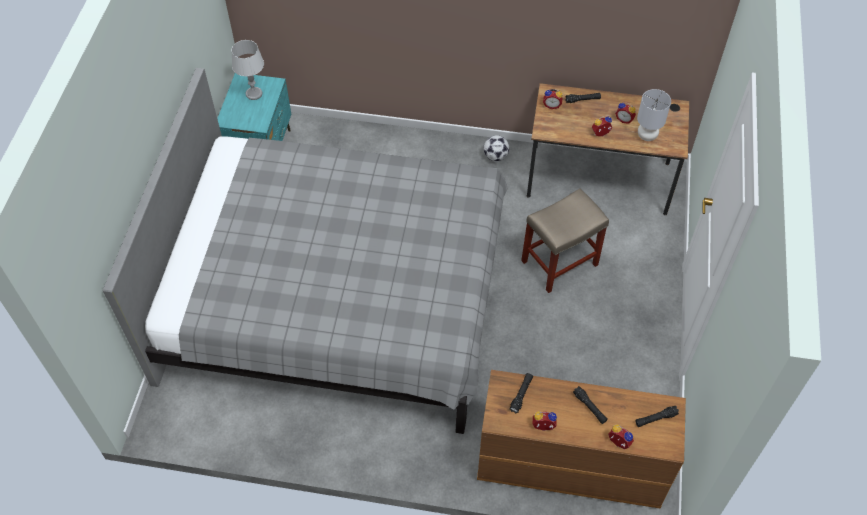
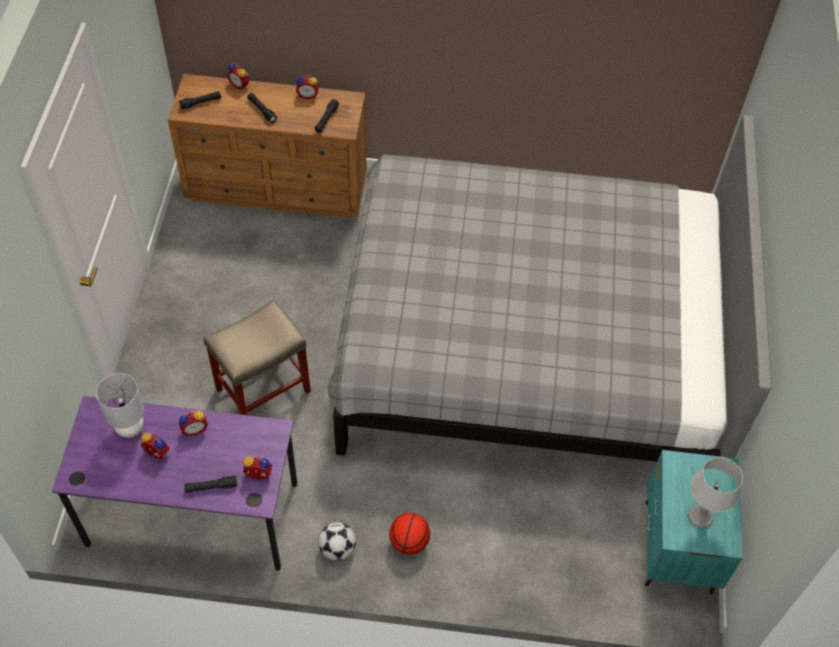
camera: 175 degrees right, 0 degrees up
brown desk [527,83,689,215] -> purple desk [52,396,298,571]
none -> basketball [389,513,430,555]

